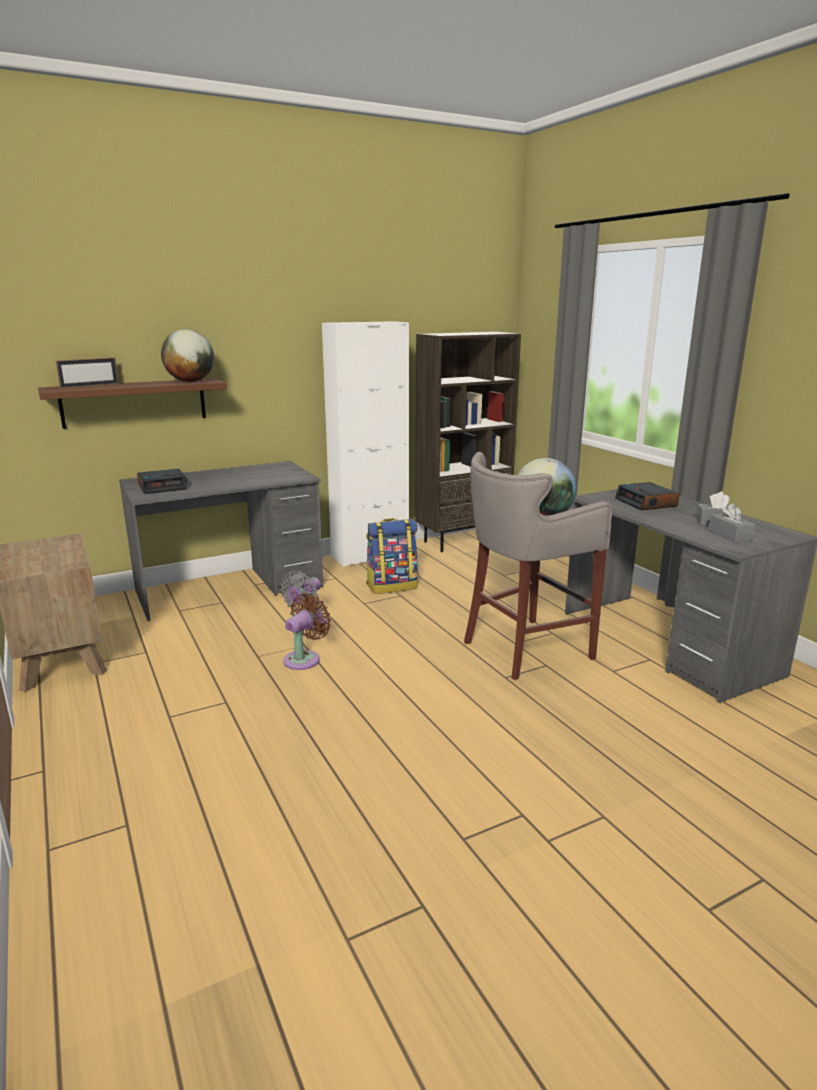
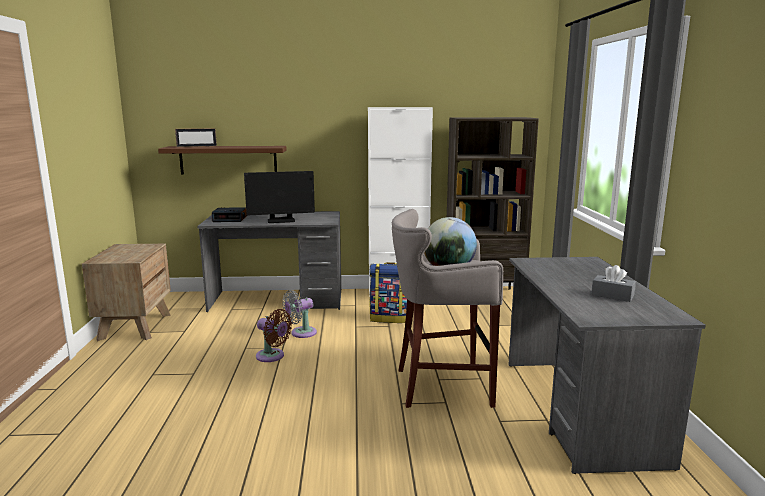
camera: 25 degrees right, 5 degrees down
globe [161,329,214,382] -> none
brown fan [283,593,331,670] -> brown fan turned 60 degrees clockwise [256,309,292,362]
alarm clock [615,482,680,510] -> none
grey tissue box [709,503,756,543] -> none
none -> monitor [244,171,315,223]

